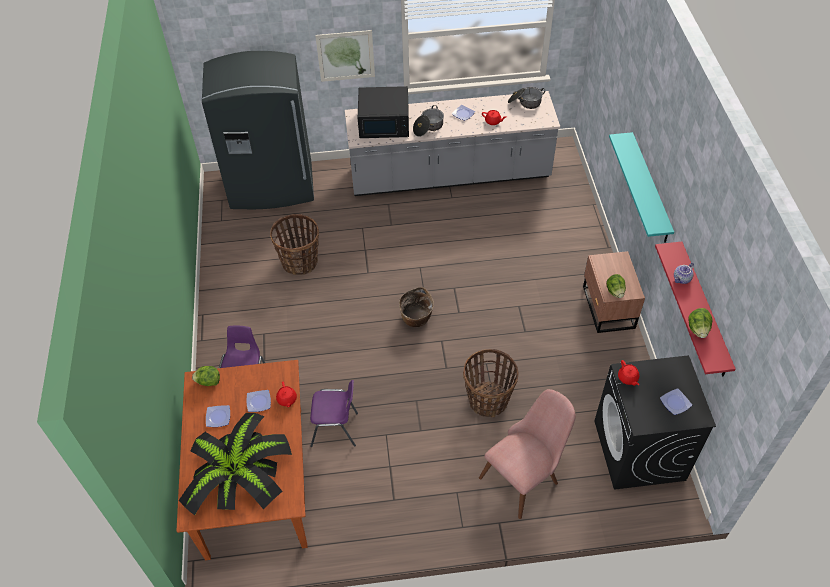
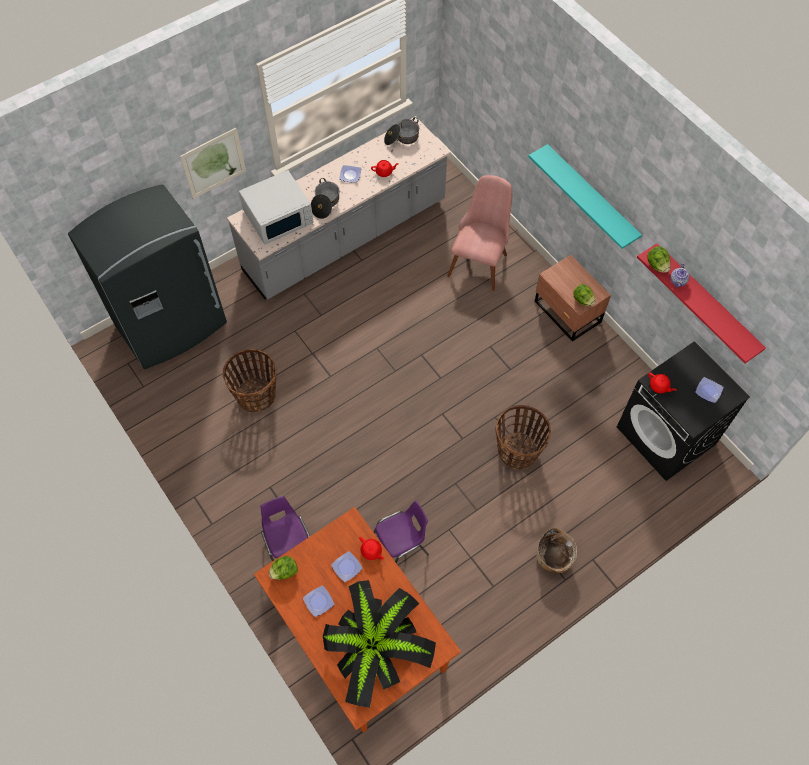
camera: 30 degrees left, 10 degrees up
black microwave [358,86,409,138] -> white microwave [239,170,314,245]
basket [399,287,434,327] -> basket moved to [536,528,577,573]
pink chair [479,389,576,519] -> pink chair moved to [447,175,513,291]
lettuce [688,308,712,338] -> lettuce moved to [647,246,671,273]

